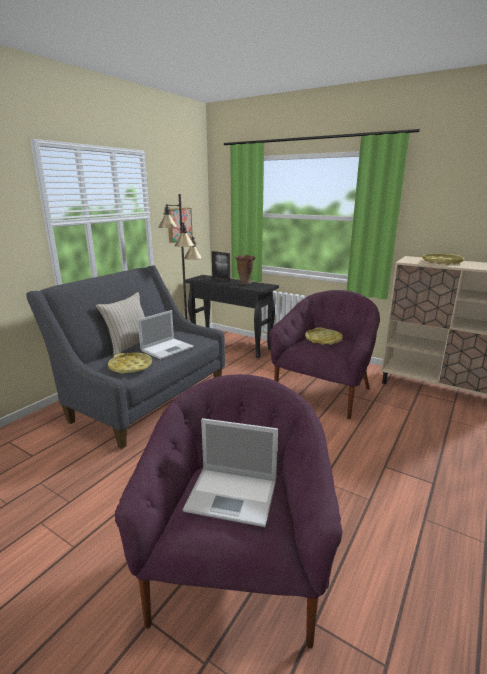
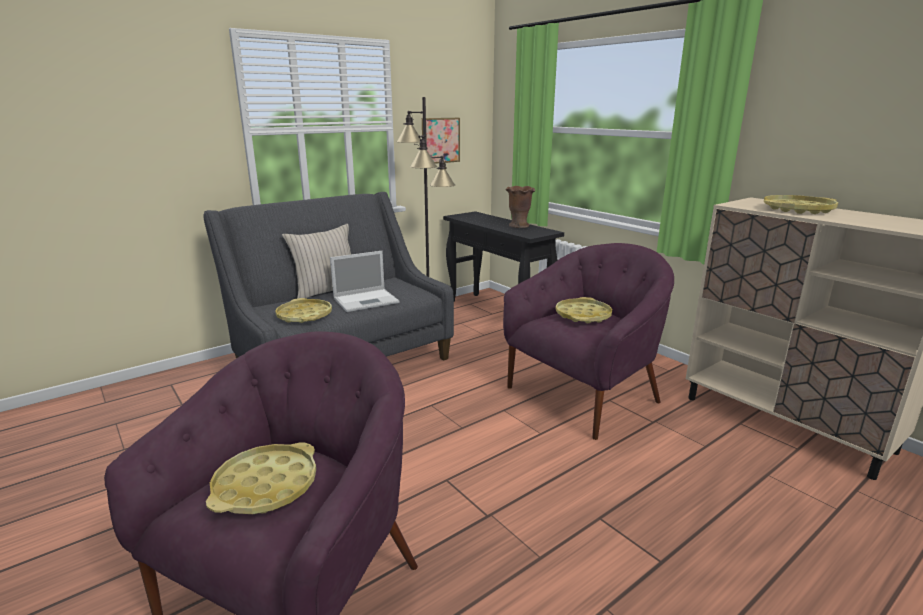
camera: 20 degrees right, 0 degrees up
laptop [182,418,278,527] -> yellow tray [206,442,316,514]
picture frame [212,251,230,282] -> none

